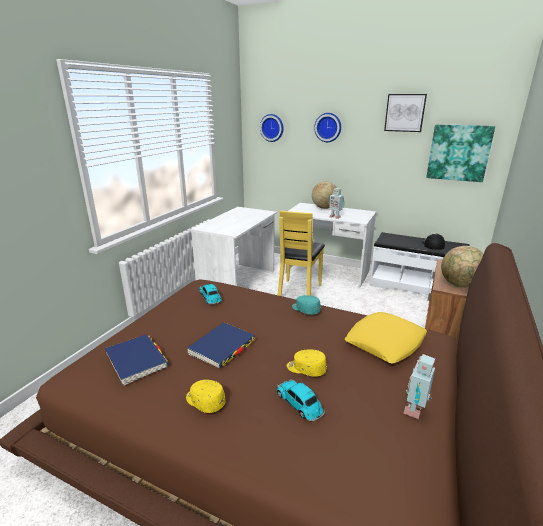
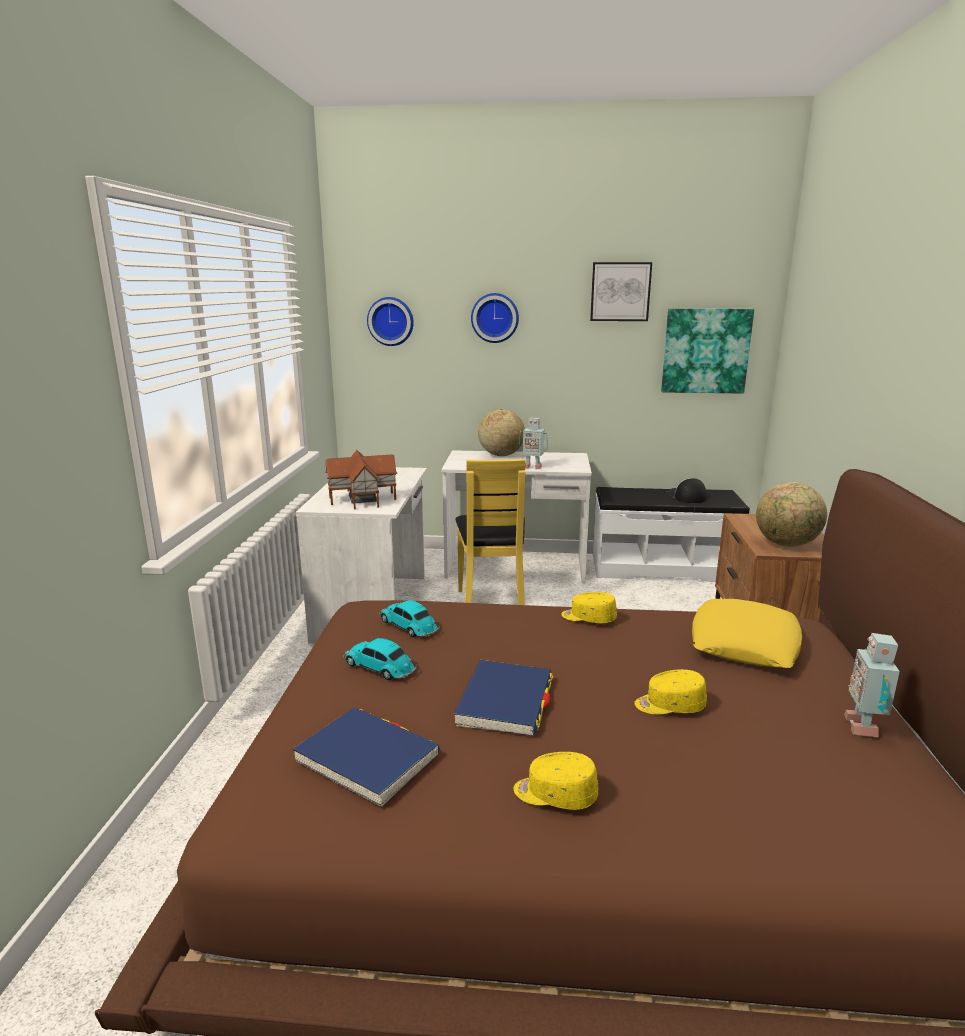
camera: 20 degrees left, 5 degrees down
toy car [276,379,325,421] -> toy car moved to [343,638,417,680]
turquoise cap [292,295,321,315] -> yellow cap [561,592,617,623]
none -> toy house [325,450,397,509]

